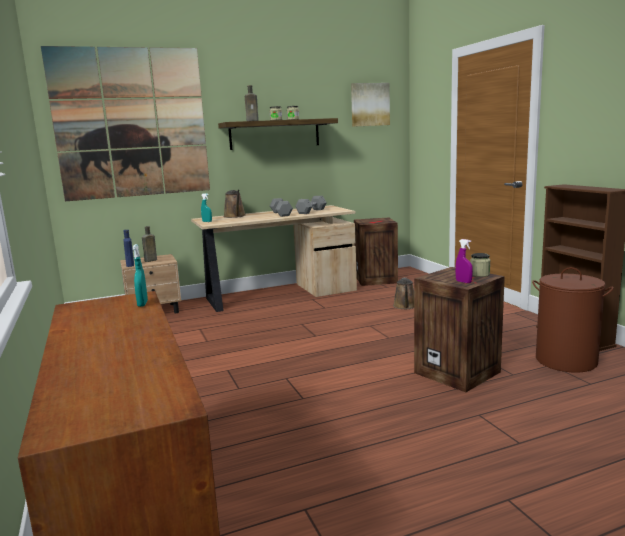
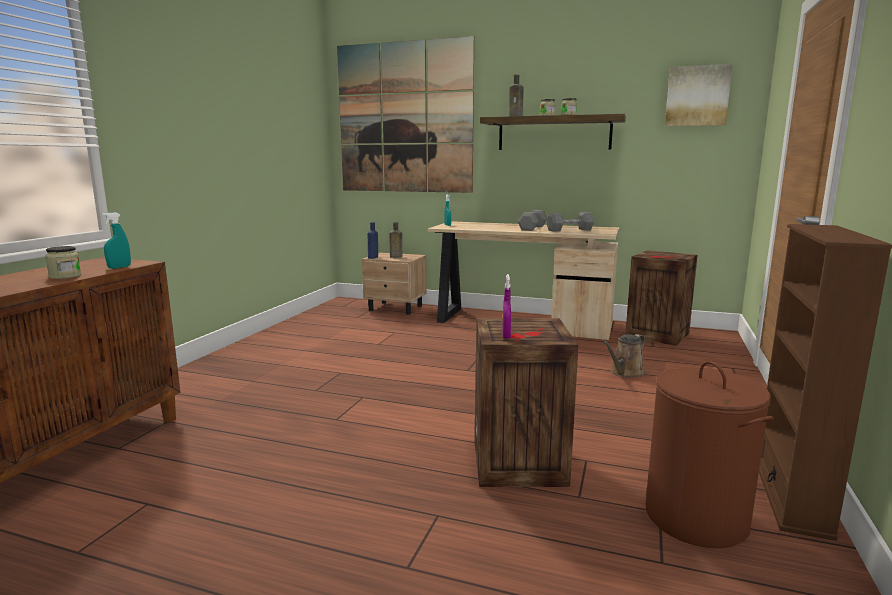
camera: 40 degrees right, 0 degrees up
brown watering can [223,190,246,218] -> none
jar [470,253,490,277] -> jar moved to [45,246,81,279]

